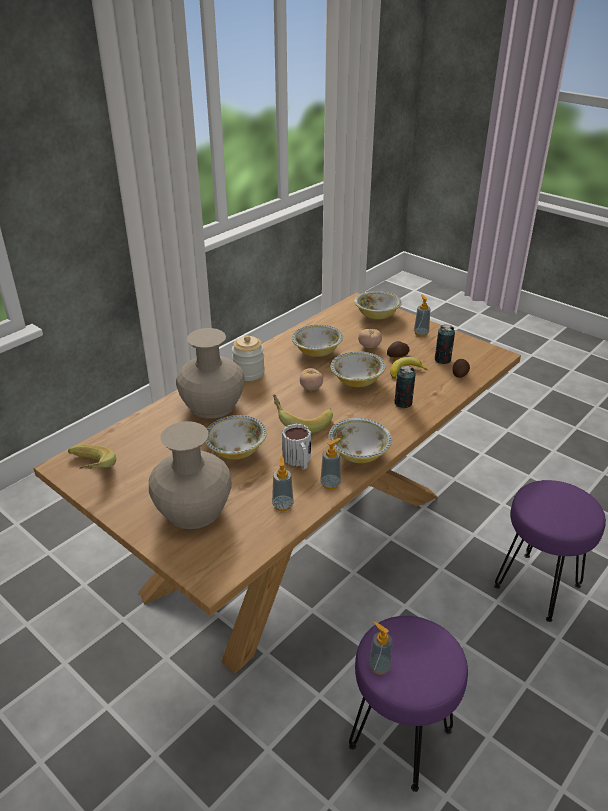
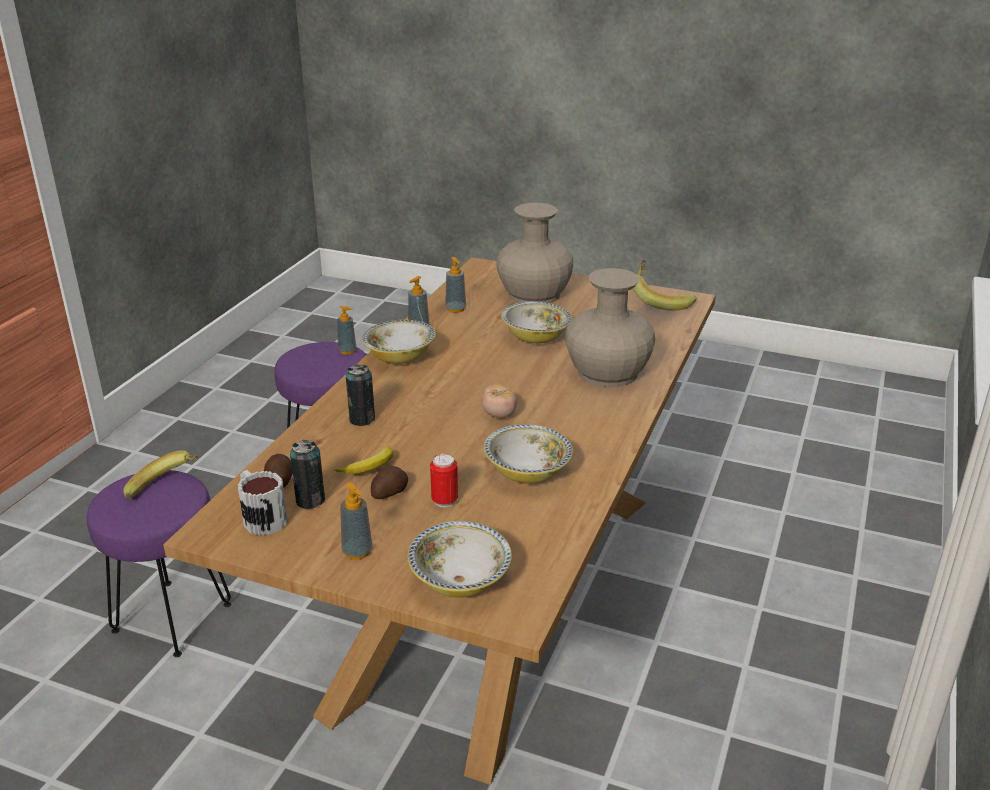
camera: 160 degrees right, 5 degrees down
jar [232,335,265,381] -> none
banana [273,394,333,433] -> banana moved to [123,450,199,499]
mug [282,424,311,470] -> mug moved to [238,470,288,536]
bowl [330,351,386,387] -> none
tomato [358,329,382,348] -> can [430,454,458,507]

